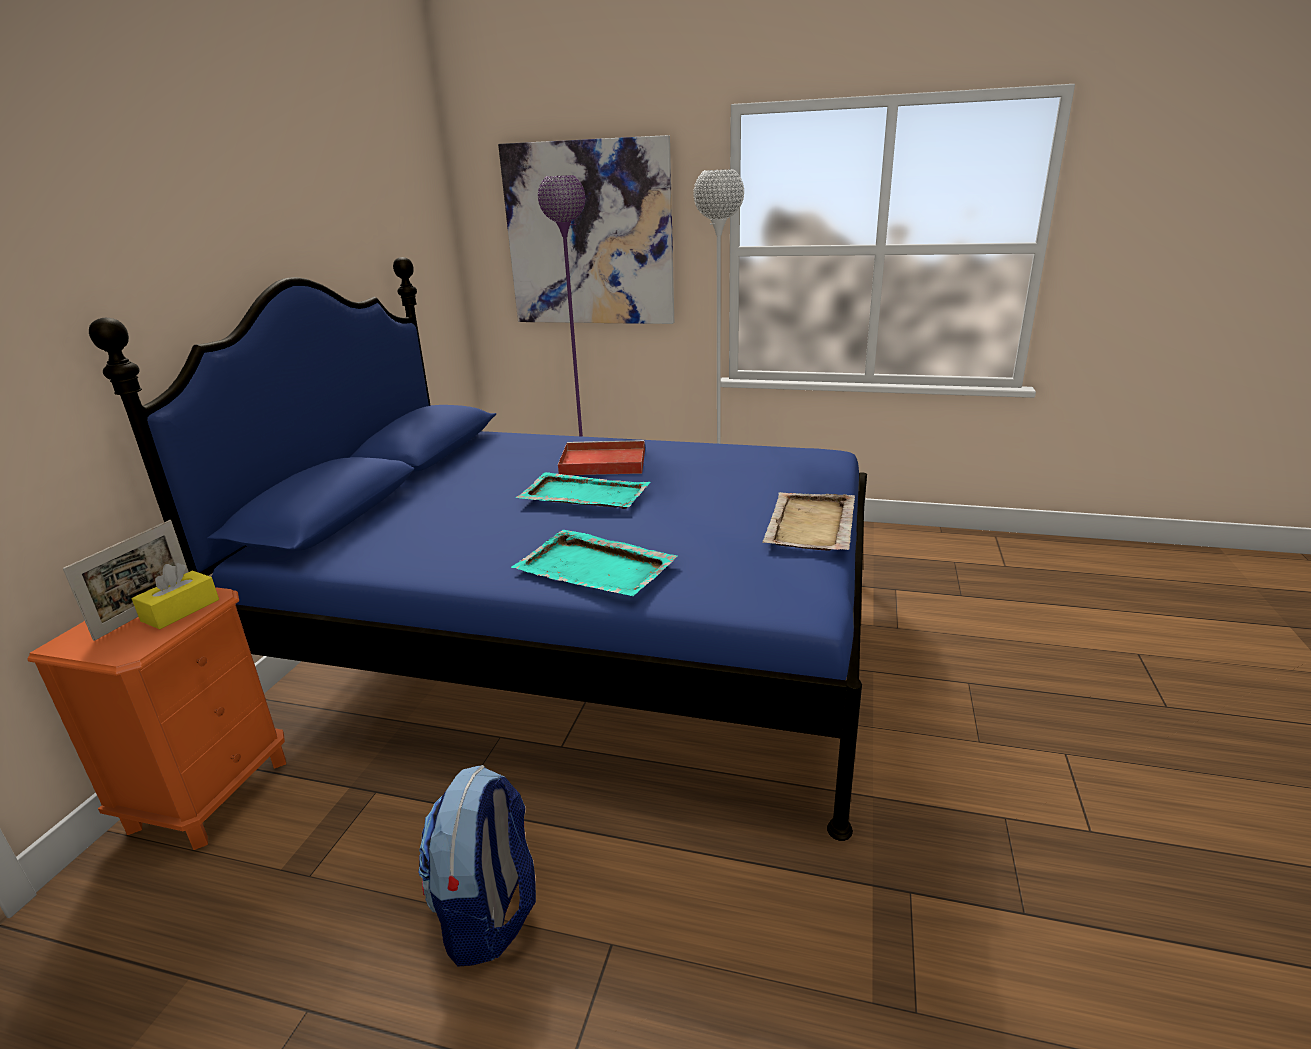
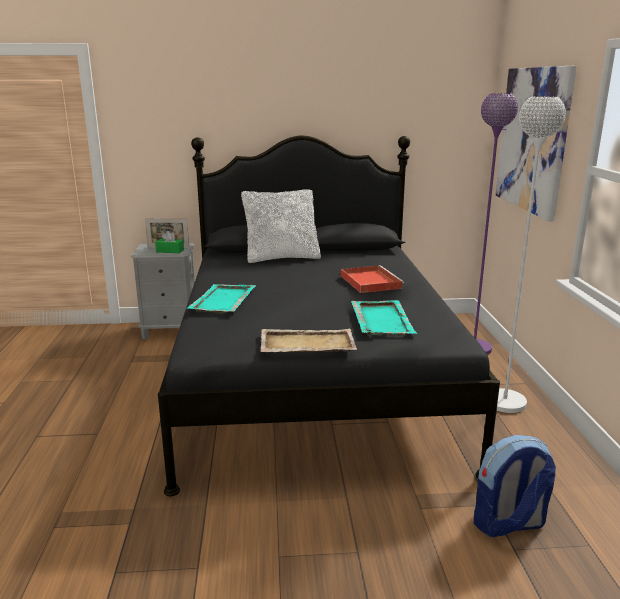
camera: 70 degrees right, 5 degrees down
orange nightstand [27,587,286,850] -> grey nightstand [131,243,195,340]
blue bed [89,257,867,841] -> black bed [158,136,500,496]
yellow tissue box [132,563,219,629] -> green tissue box [155,231,184,253]
backpack [418,765,536,967] -> backpack moved to [474,435,556,537]
turquoise tray [516,472,651,509] -> turquoise tray moved to [351,300,417,335]
none -> white pillow [241,189,321,263]

